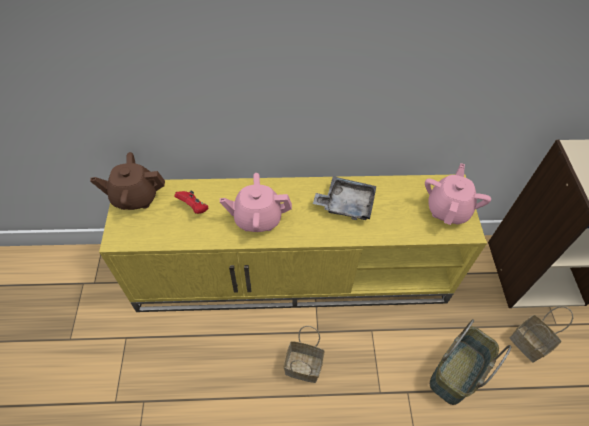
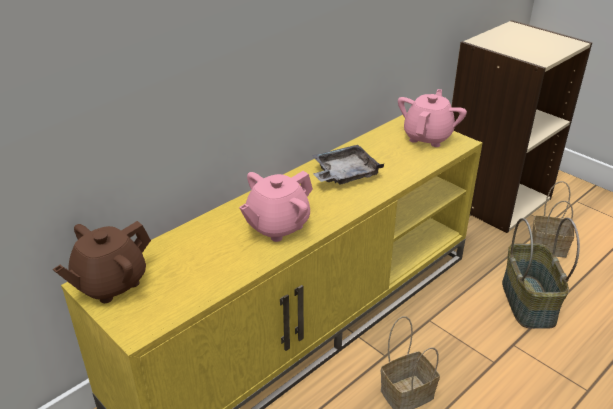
camera: 40 degrees left, 20 degrees down
red game controller [174,190,208,214] -> none
pink teapot [425,163,491,225] -> pink teapot turned 45 degrees clockwise [398,89,467,147]

